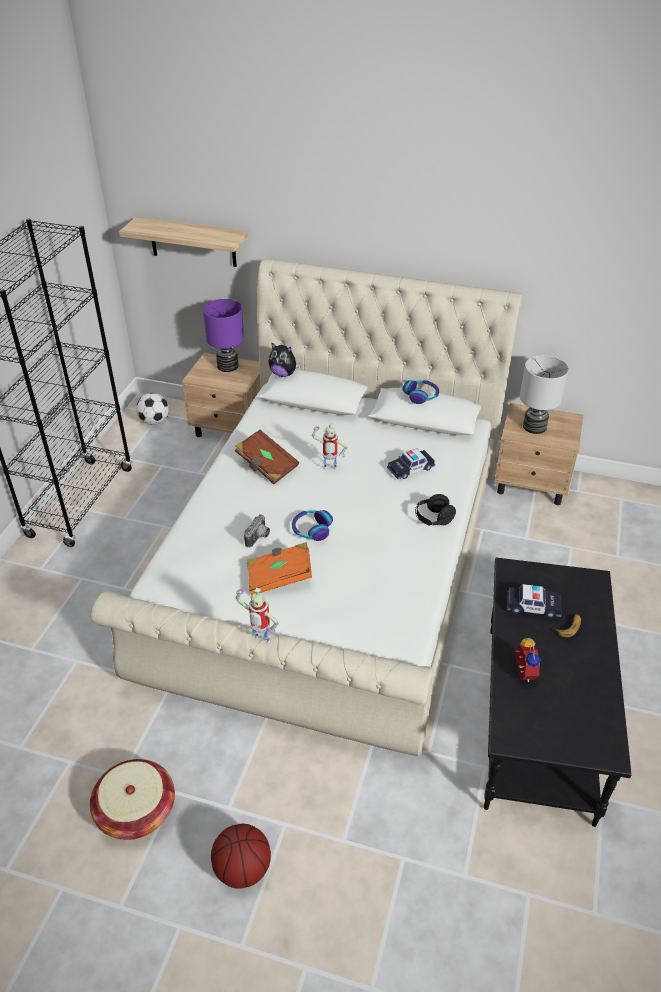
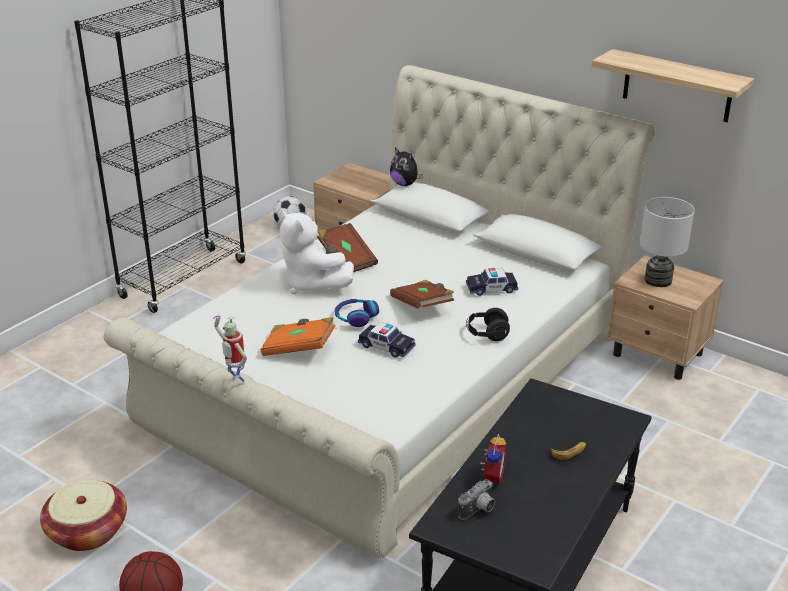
camera: 20 degrees right, 10 degrees down
shelf [119,217,248,267] -> shelf moved to [591,49,754,122]
purple table lamp [203,299,244,372] -> none
camera [244,514,270,548] -> camera moved to [458,479,495,520]
toy robot [312,422,347,470] -> none
headphones [402,380,439,404] -> none
toy car [507,584,562,618] -> toy car moved to [358,322,416,358]
none -> white plush toy [280,211,354,294]
none -> brown book [390,280,454,309]

